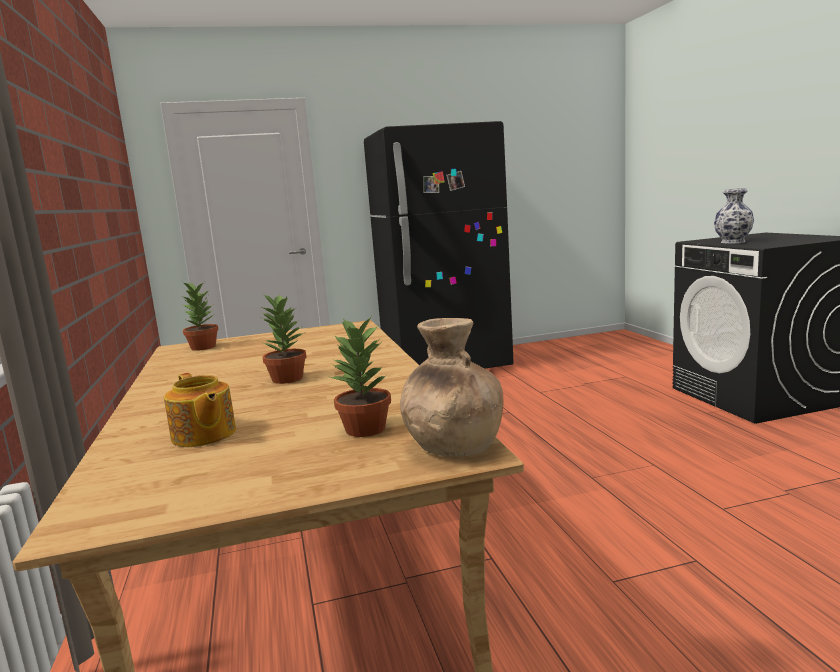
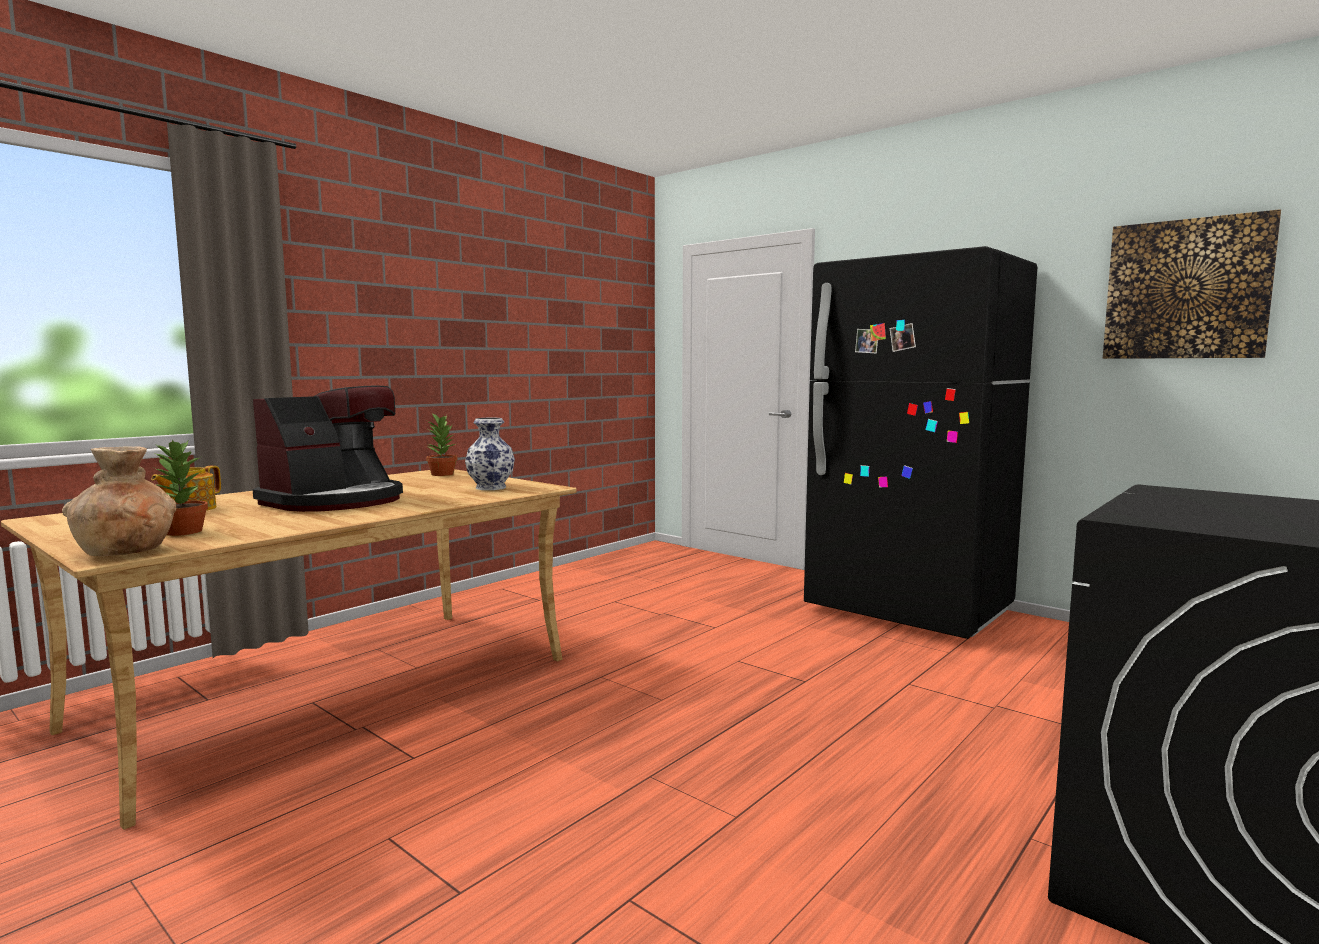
camera: 55 degrees right, 5 degrees down
potted plant [260,294,307,384] -> coffee machine [253,386,403,512]
vase [714,188,754,244] -> vase moved to [465,418,515,490]
none -> picture [1103,209,1281,359]

